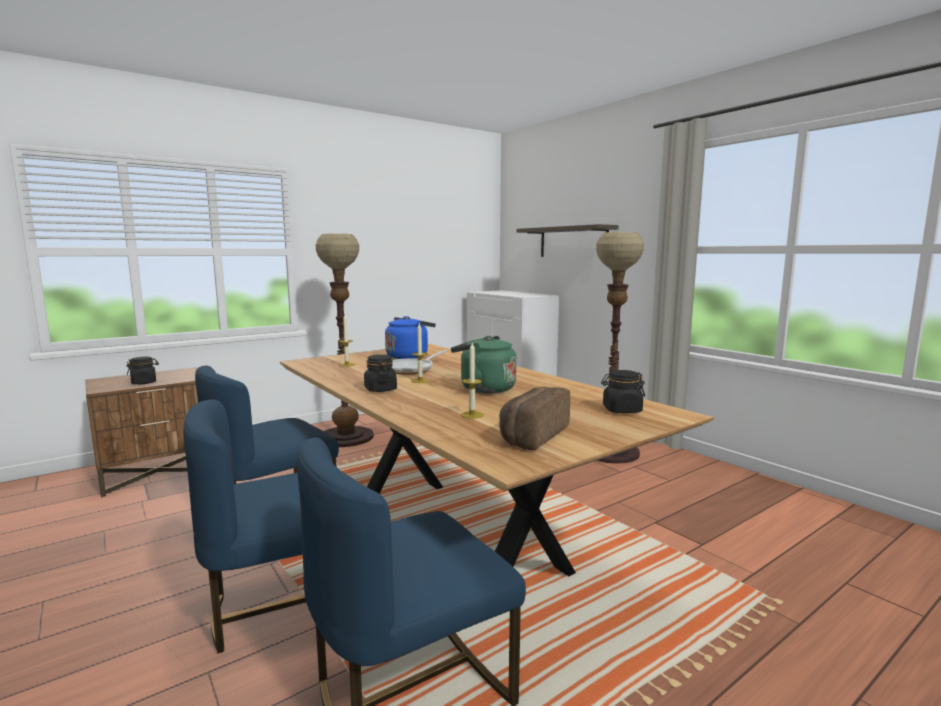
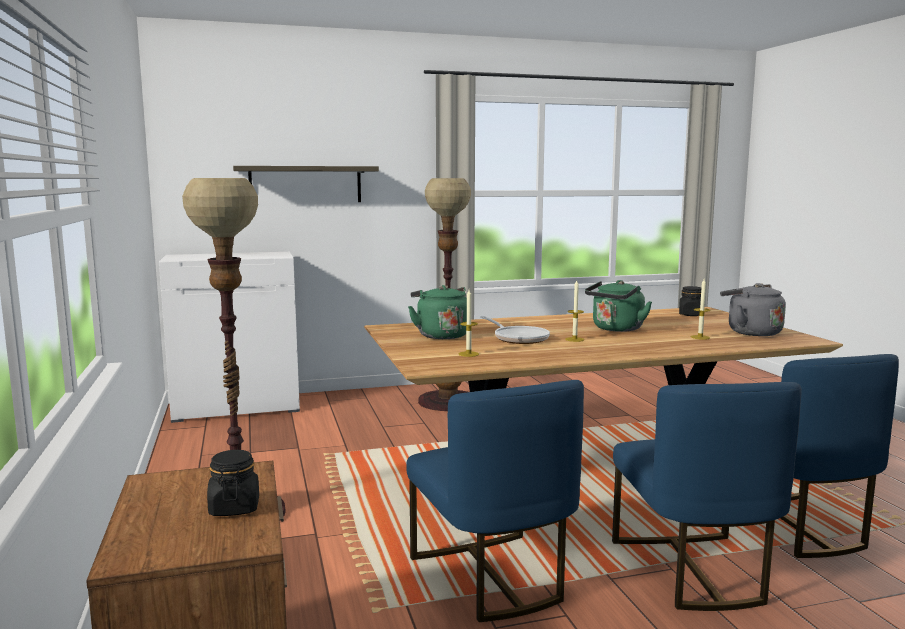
camera: 70 degrees left, 0 degrees up
black jar [364,355,397,392] -> none
blue kettle [385,316,436,359] -> green kettle [408,285,467,339]
bread [499,387,570,450] -> grey kettle [720,283,786,336]

